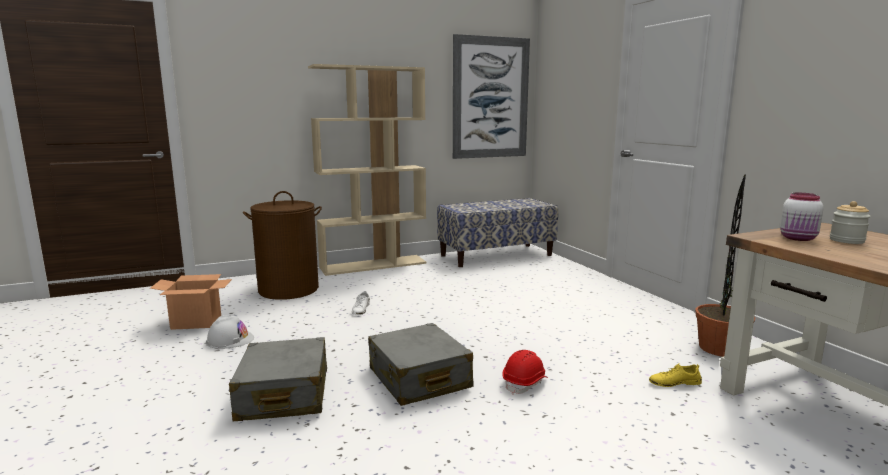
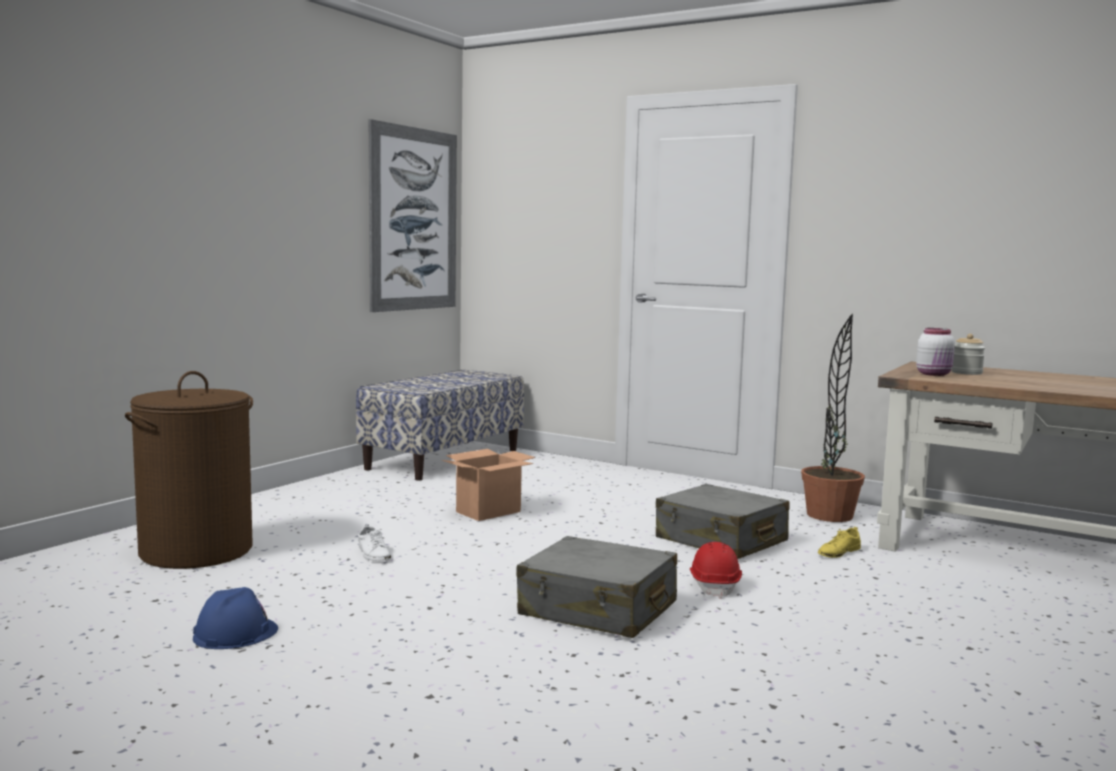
camera: 35 degrees left, 5 degrees down
cardboard box [150,274,232,330] -> cardboard box moved to [442,449,536,521]
white hard hat [206,315,254,349] -> blue hard hat [193,587,278,649]
grey suitcase [229,337,327,421] -> grey suitcase moved to [656,484,790,559]
beige bookcase [308,64,427,276] -> none

